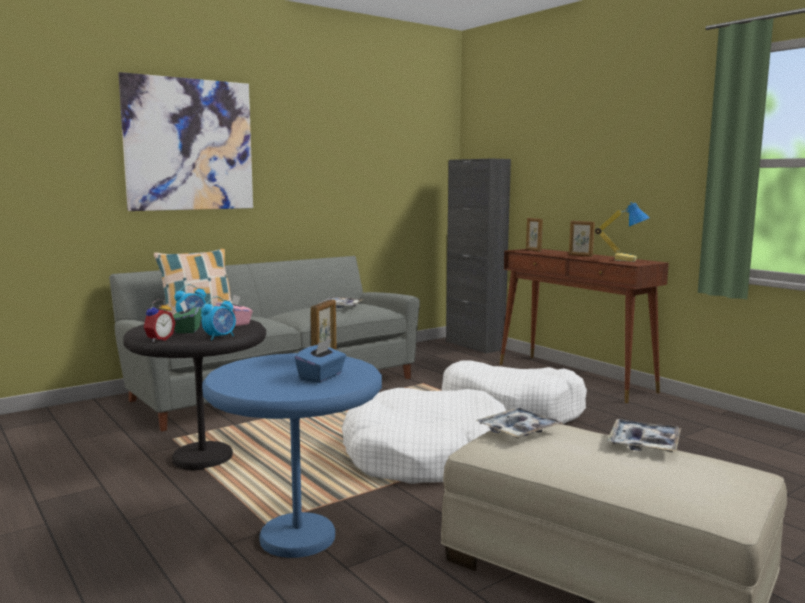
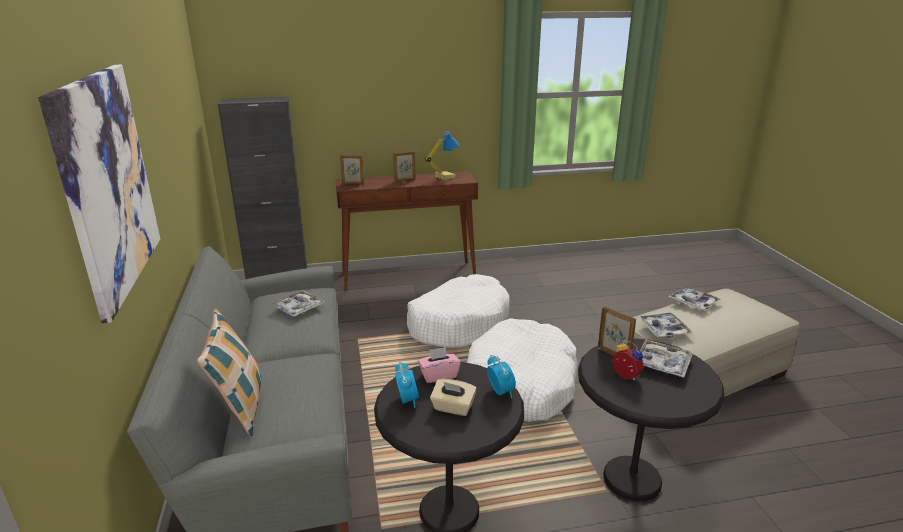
camera: 65 degrees left, 15 degrees up
alarm clock [144,299,176,342] -> alarm clock moved to [612,341,644,380]
green tissue box [173,301,201,333] -> beige tissue box [430,379,477,416]
blue side table [202,353,382,558] -> black side table [578,339,724,502]
blue tissue box [295,339,346,383] -> tray [640,339,693,378]

